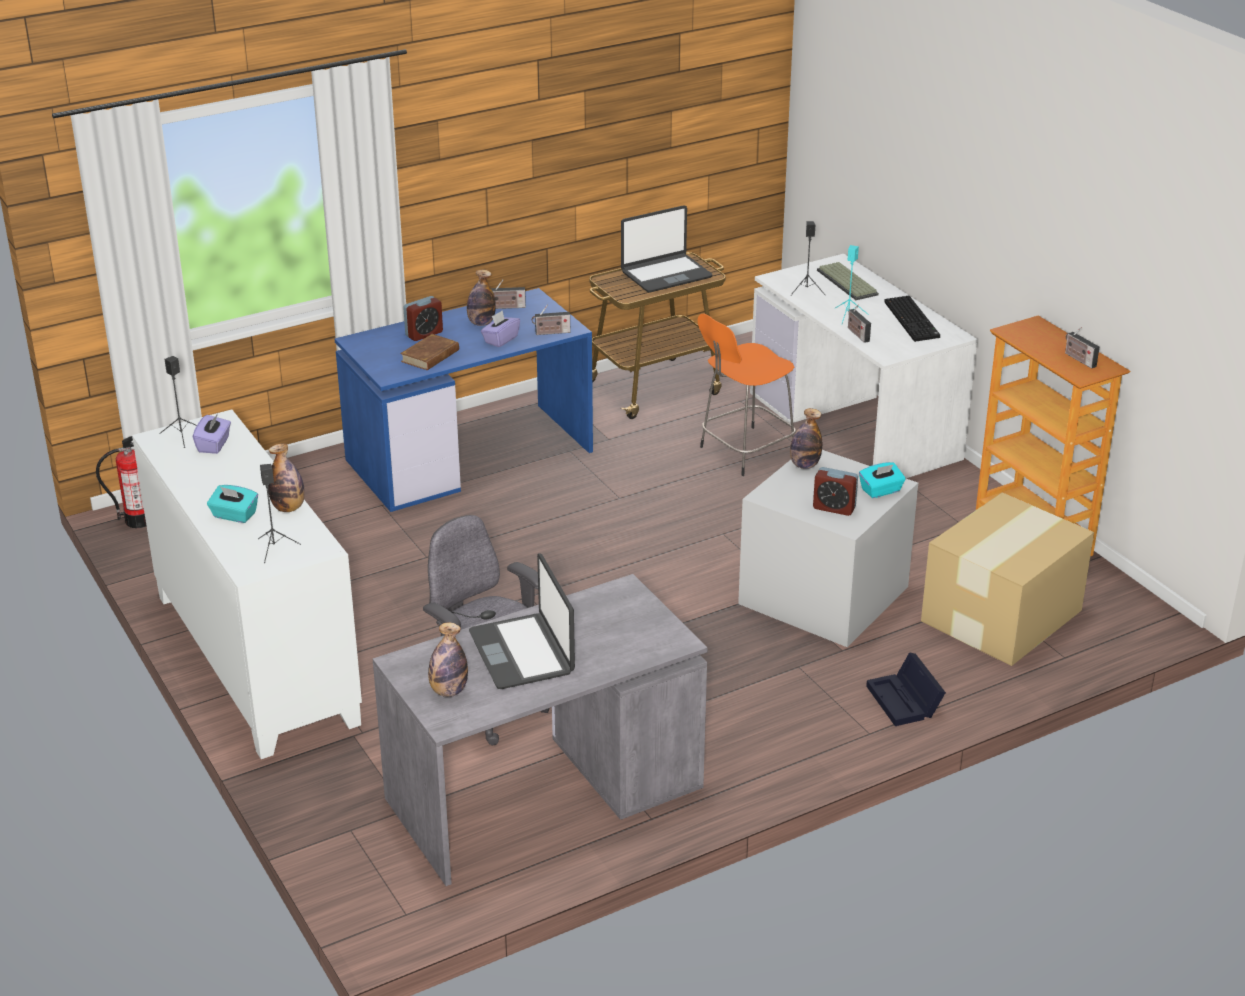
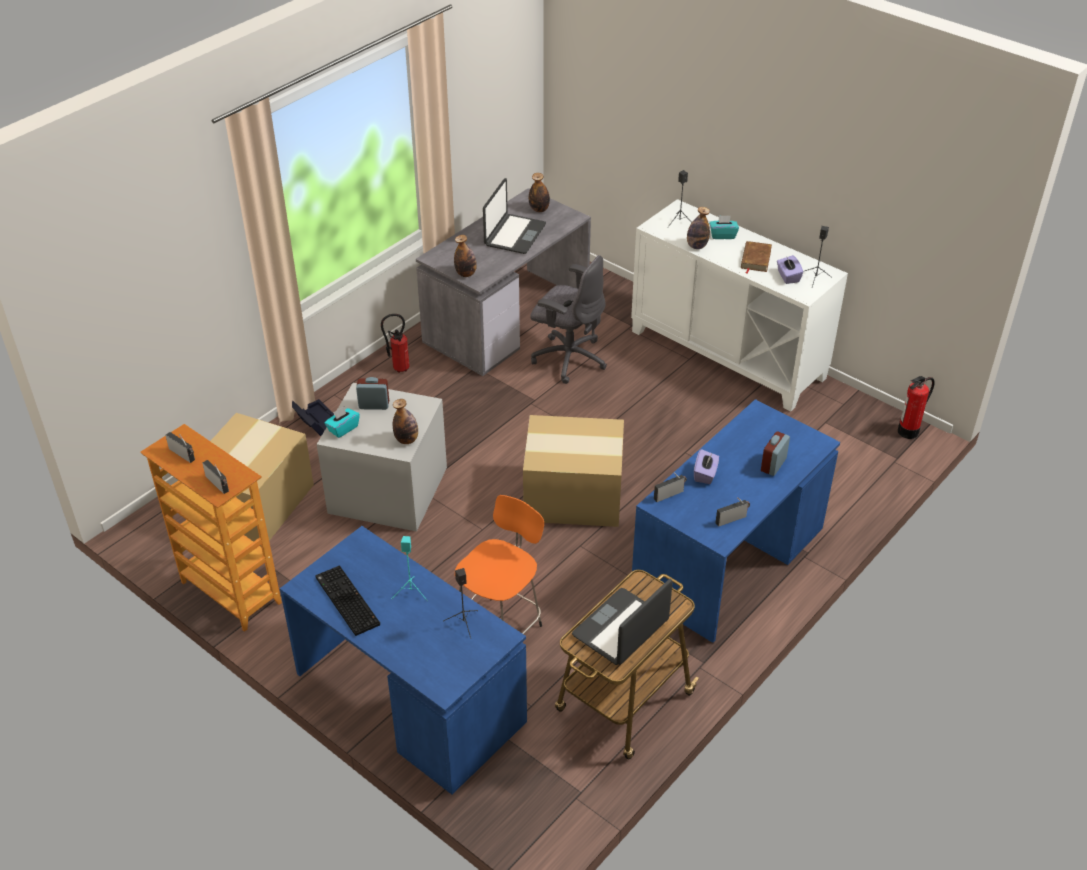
camera: 160 degrees right, 10 degrees up
brown book [400,334,459,370] -> brown book moved to [741,241,772,273]
bottle [467,270,496,326] -> bottle moved to [454,235,477,277]
laptop [469,553,575,689] -> laptop turned 60 degrees clockwise [483,178,546,254]
white desk [750,254,977,478] -> blue desk [280,526,527,794]
keyboard [817,262,879,300] -> none
radio [848,304,871,343] -> radio moved to [202,460,229,494]
none -> fire extinguisher [381,314,410,373]
none -> cardboard box [523,415,624,527]

